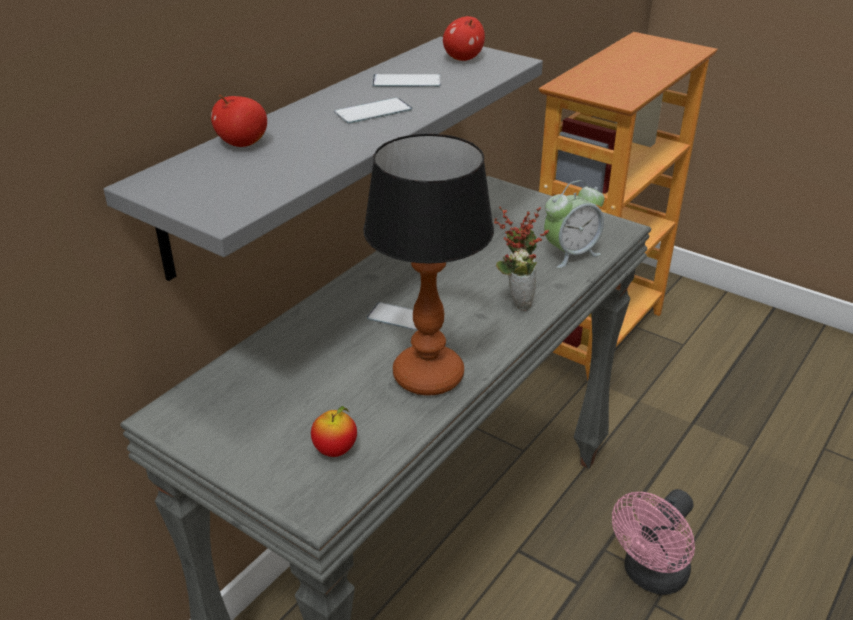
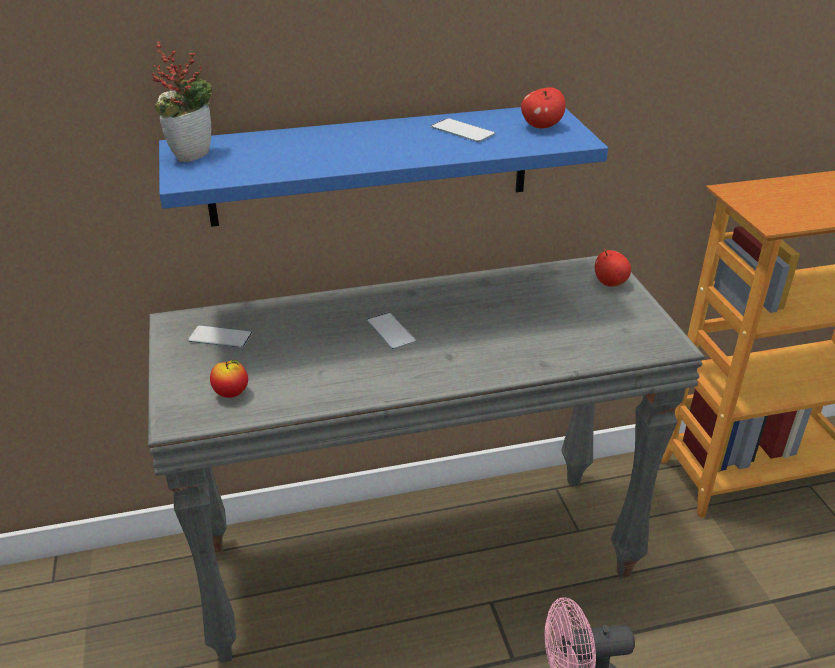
camera: 40 degrees right, 0 degrees up
grey shelf [104,37,543,281] -> blue shelf [159,107,608,227]
apple [211,95,267,147] -> apple moved to [595,249,631,287]
phone [334,98,412,124] -> phone moved to [188,325,252,348]
table lamp [363,134,494,396] -> none
potted plant [494,207,549,311] -> potted plant moved to [152,41,212,162]
alarm clock [544,180,605,268] -> none

